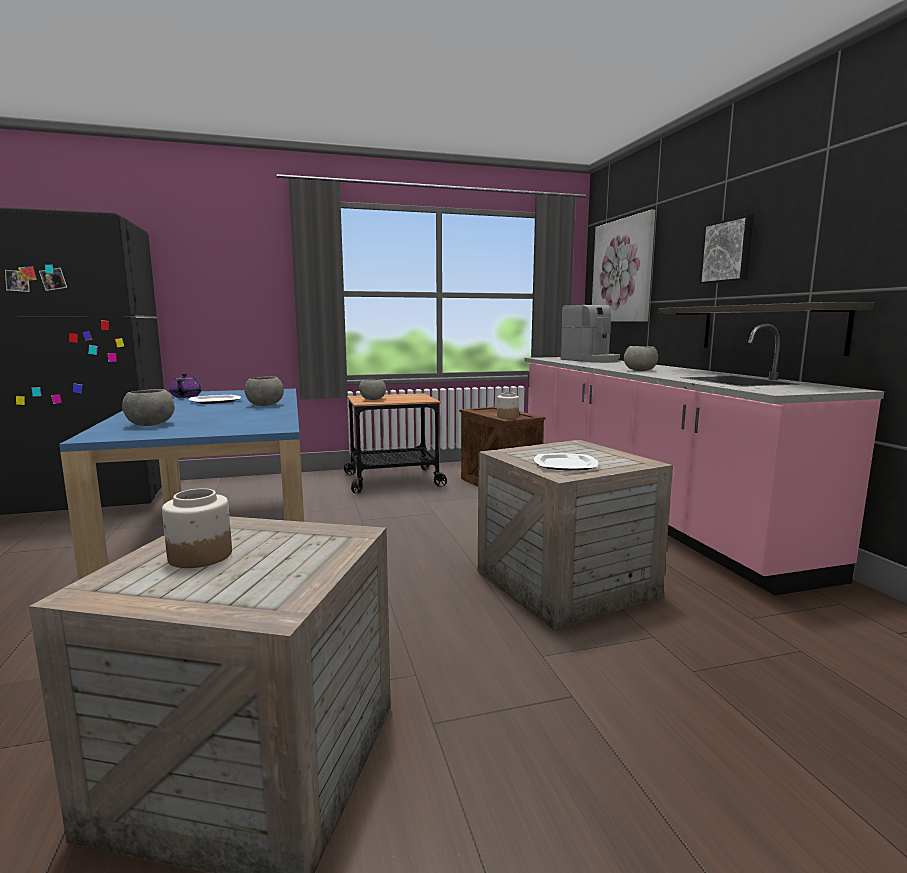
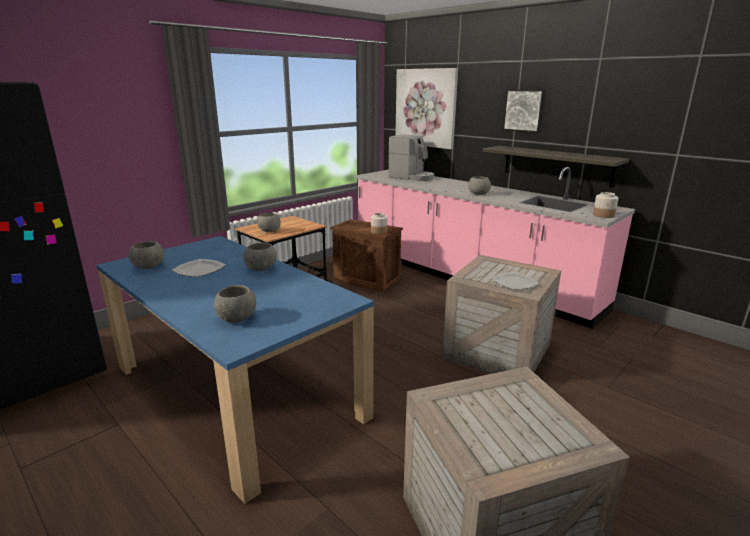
camera: 30 degrees left, 10 degrees up
jar [162,489,232,568] -> jar moved to [593,192,619,218]
purple teapot [169,374,202,398] -> grey bowl [129,241,164,269]

